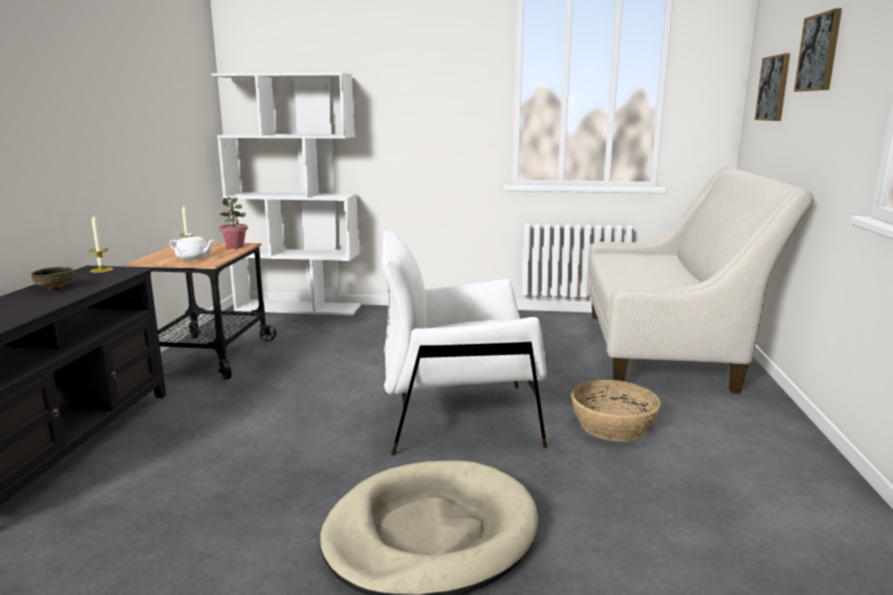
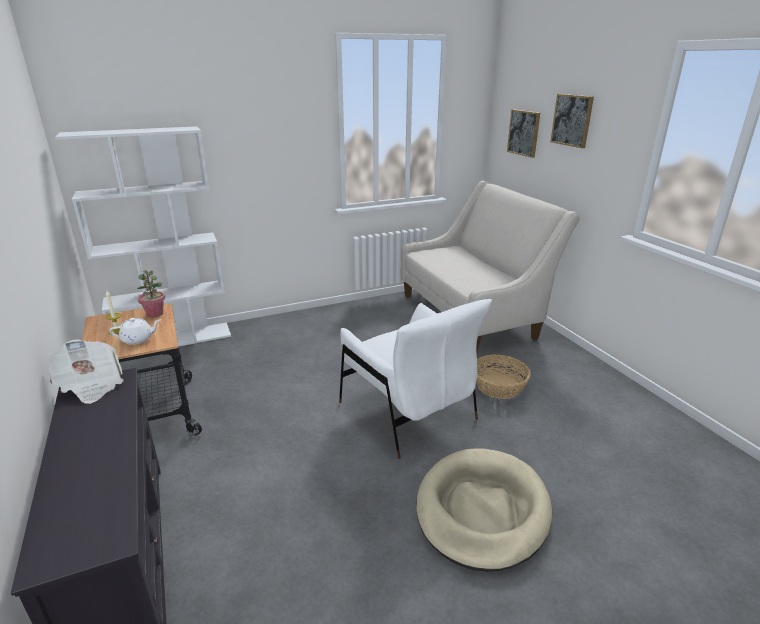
camera: 30 degrees left, 10 degrees up
bowl [31,267,74,290] -> none
candle [89,215,113,273] -> newspaper [49,339,123,404]
white armchair [382,230,547,455] -> white armchair turned 90 degrees counterclockwise [339,299,492,459]

